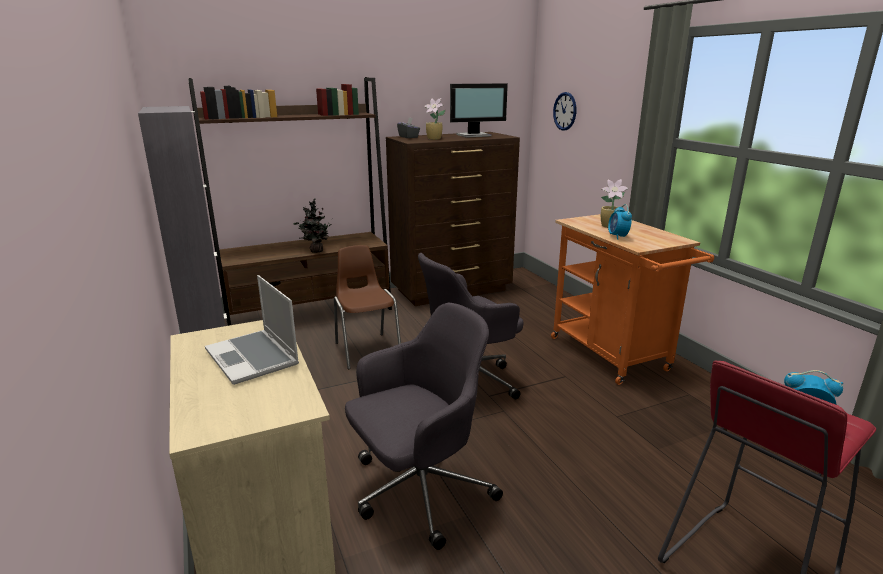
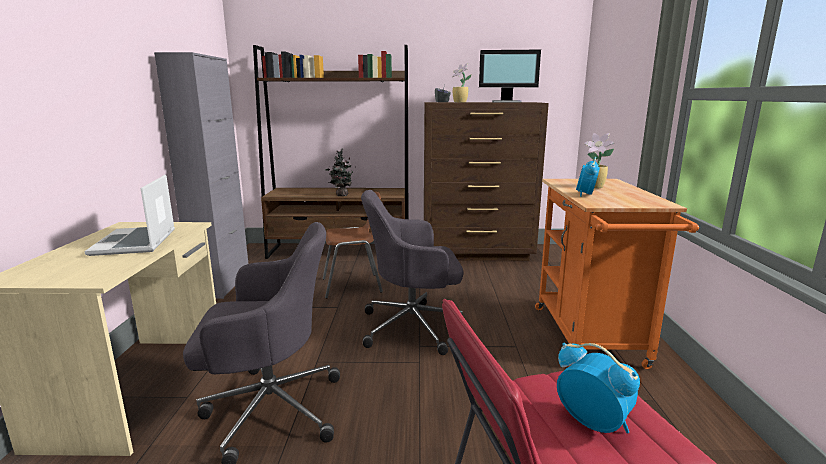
camera: 25 degrees right, 5 degrees down
brown chair [334,245,401,369] -> brown chair turned 75 degrees clockwise [323,192,383,298]
wall clock [553,92,576,131] -> none

